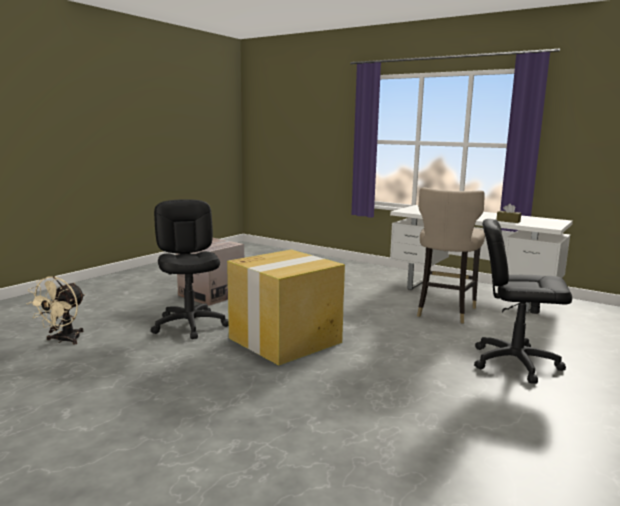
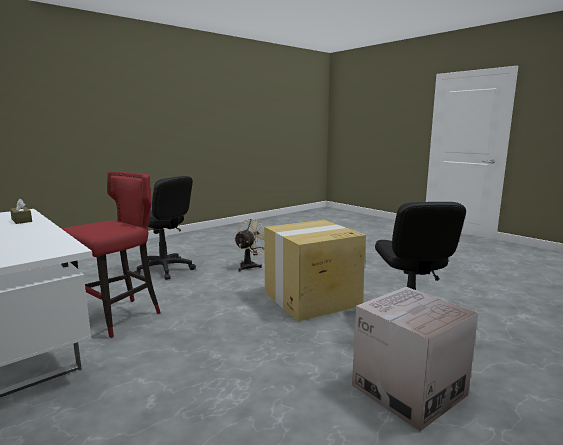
camera: 165 degrees left, 0 degrees up
beige fan [27,276,85,345] -> beige fan moved to [234,218,264,272]
beige stool [417,187,485,323] -> red stool [62,171,161,338]

